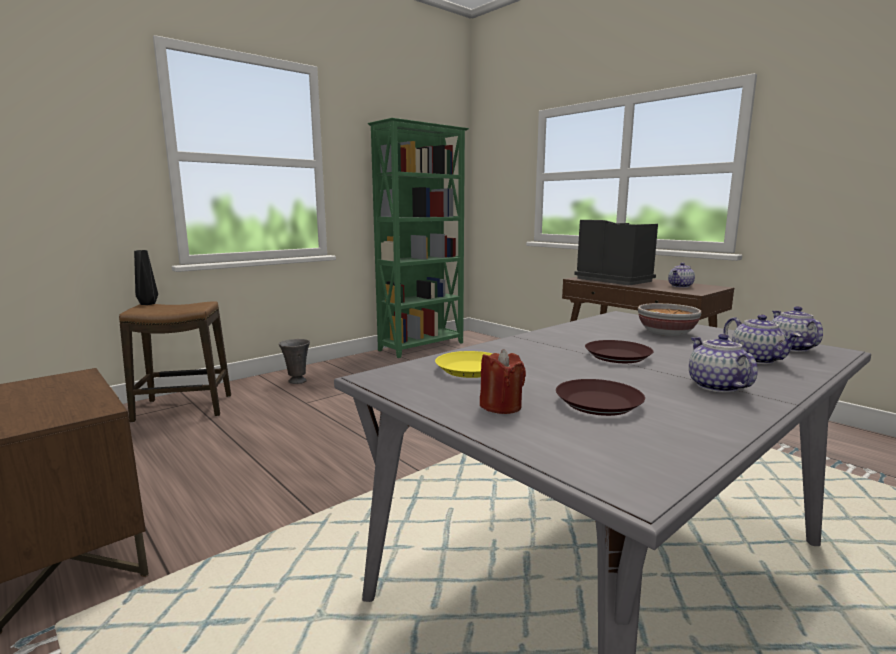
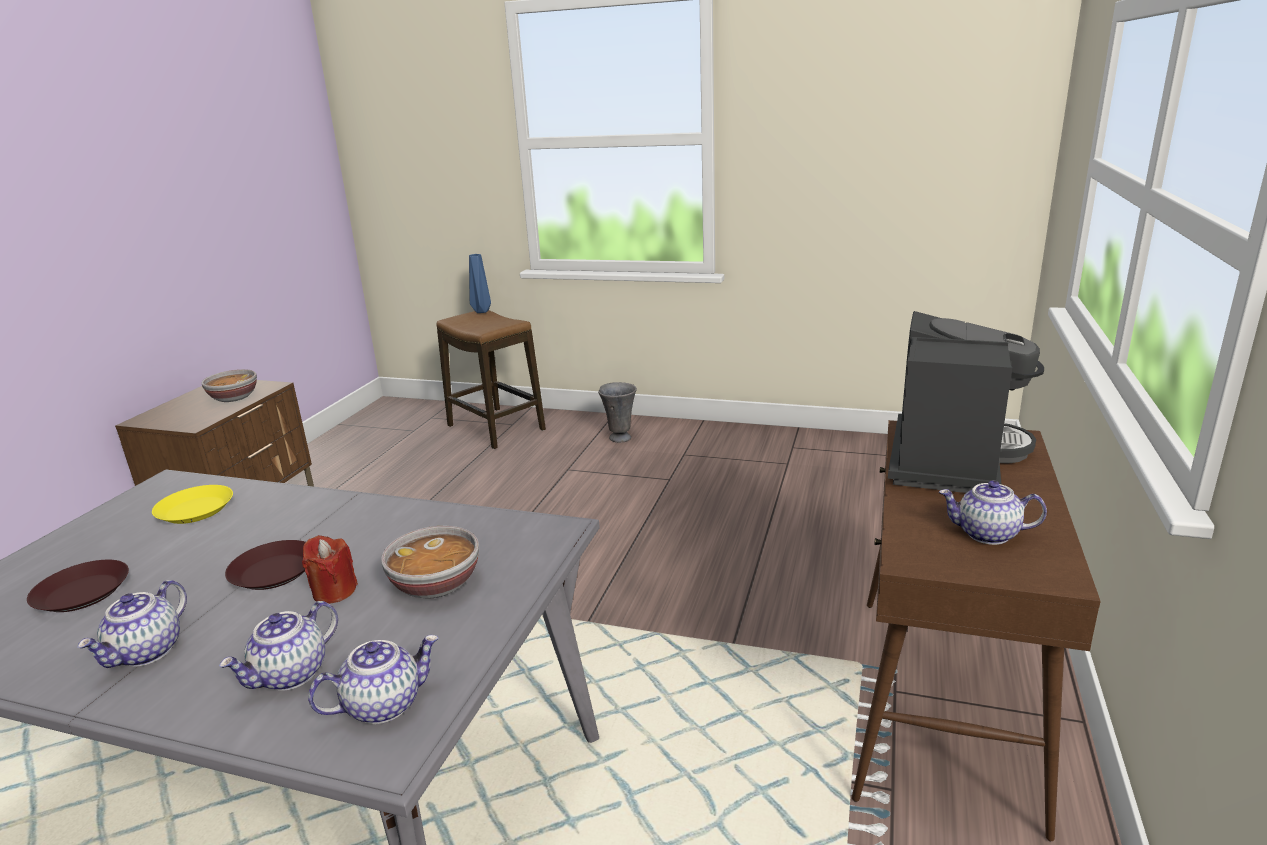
camera: 60 degrees right, 10 degrees up
black vase [134,250,158,305] -> blue vase [469,254,491,313]
green bookcase [368,118,469,358] -> none
red candle [480,349,526,414] -> red candle moved to [302,535,358,604]
teapot [689,334,758,393] -> teapot turned 150 degrees clockwise [77,580,187,668]
none -> bowl [201,369,257,402]

